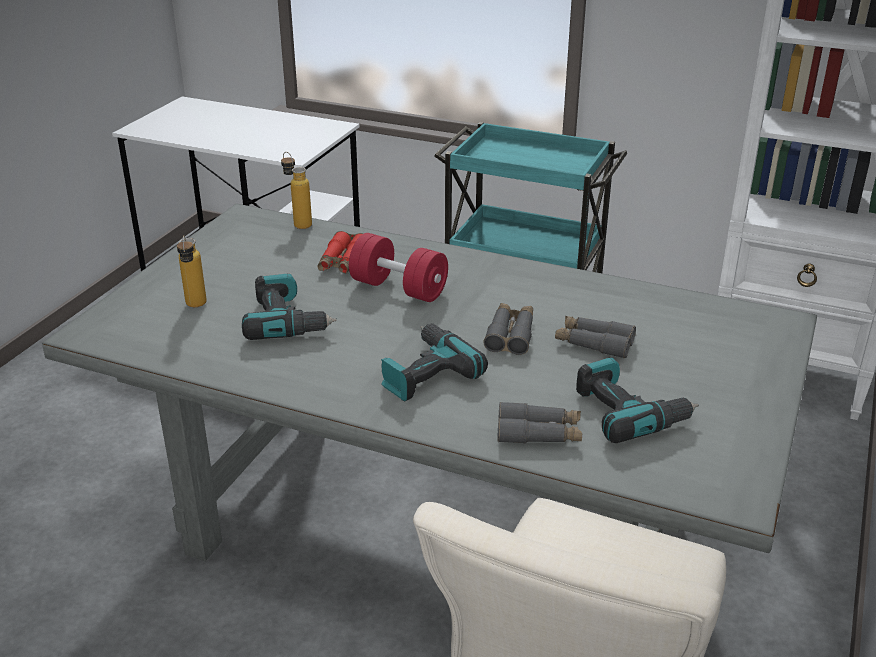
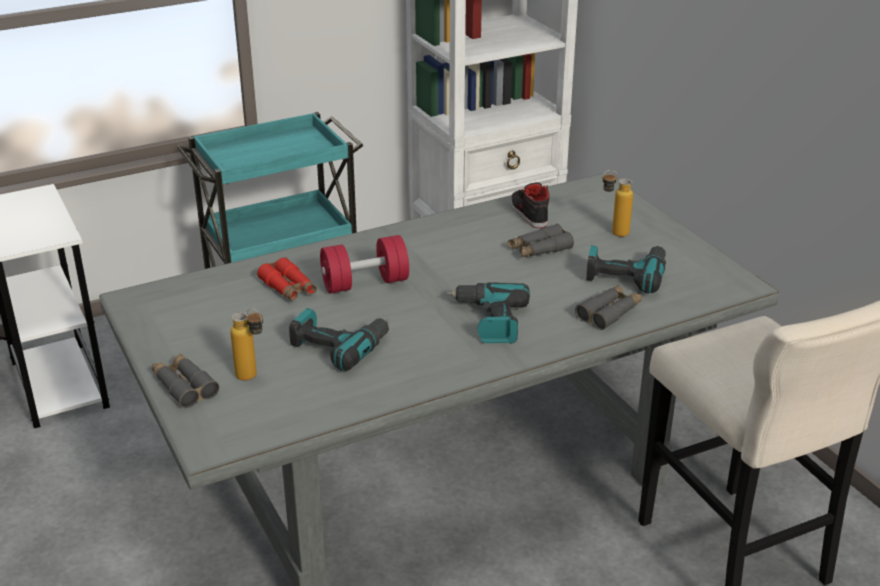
camera: 50 degrees left, 0 degrees up
bottle [281,152,312,229] -> bottle moved to [602,170,633,237]
grey binoculars [483,303,533,355] -> grey binoculars moved to [152,354,219,408]
none -> black shoe [511,182,549,228]

